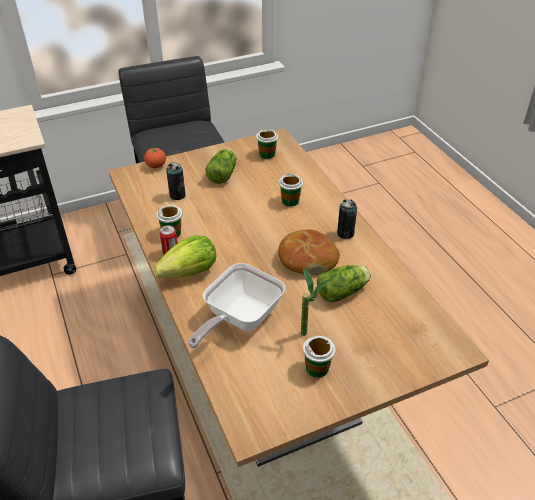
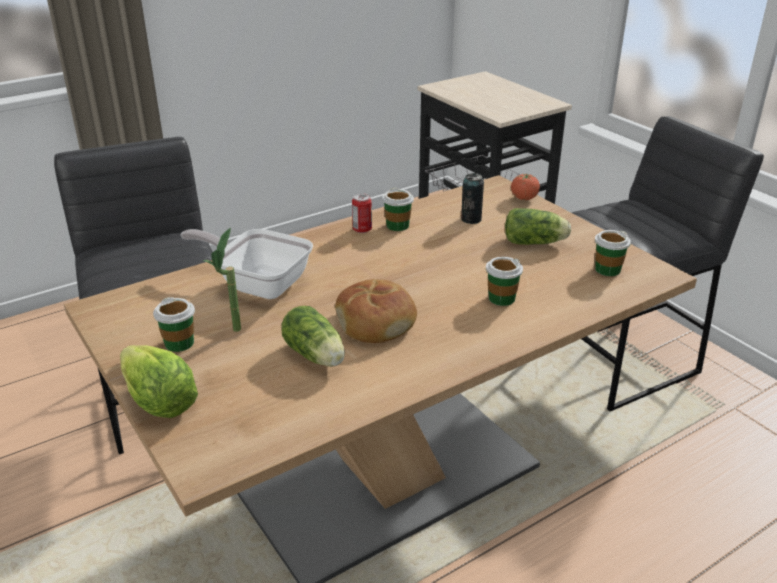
camera: 80 degrees right, 10 degrees down
lettuce [154,235,216,278] -> lettuce moved to [120,345,198,418]
can [337,199,357,239] -> none

